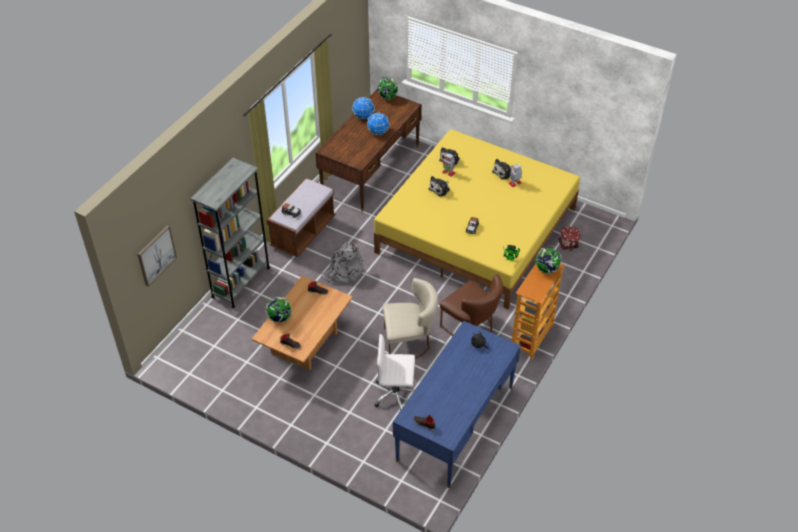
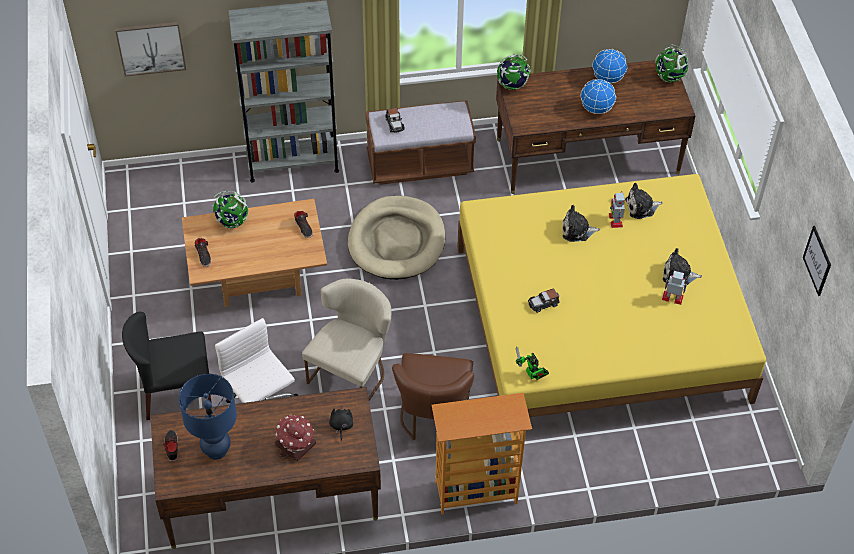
camera: 50 degrees right, 5 degrees up
grey backpack [320,242,363,284] -> beige dog bed [348,195,445,280]
beige chair [383,278,438,359] -> beige chair turned 105 degrees counterclockwise [302,279,391,401]
blue desk [393,321,521,488] -> brown desk [150,387,381,549]
globe [535,246,562,274] -> globe moved to [497,54,530,90]
toy house [558,226,581,251] -> toy house moved to [275,415,316,461]
none -> black chair [122,312,212,420]
none -> blue table lamp [179,374,237,460]
none -> picture [803,226,831,296]

